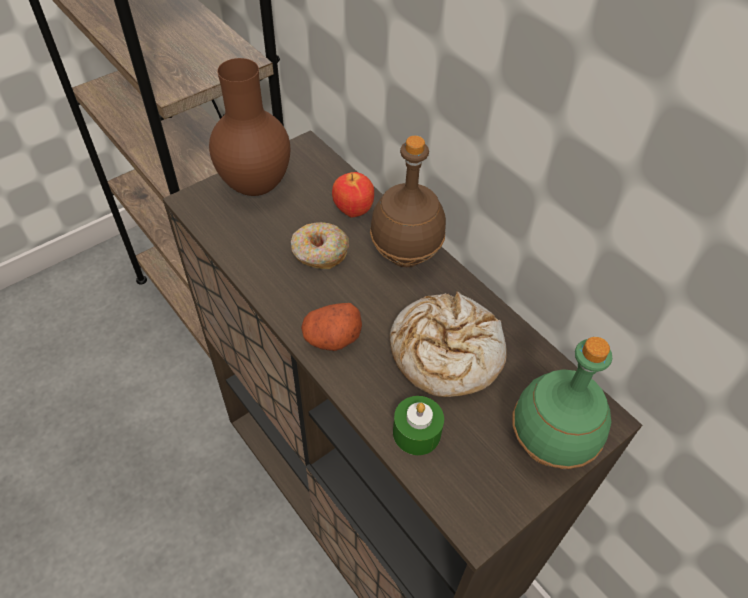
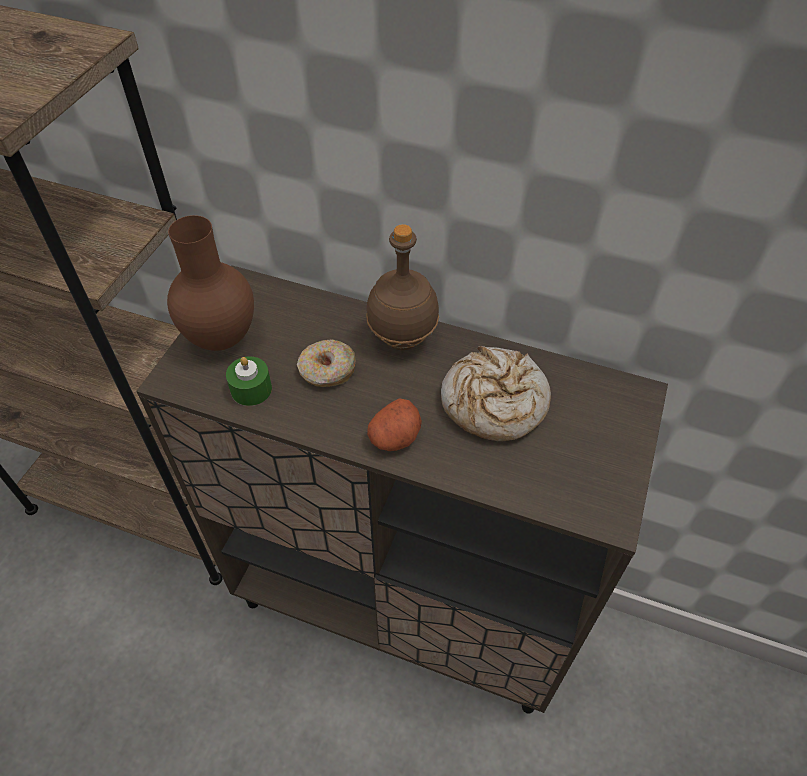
camera: 30 degrees left, 0 degrees up
apple [332,172,374,218] -> none
green candle [393,396,444,455] -> green candle moved to [226,356,272,406]
green bottle [512,337,612,469] -> none

